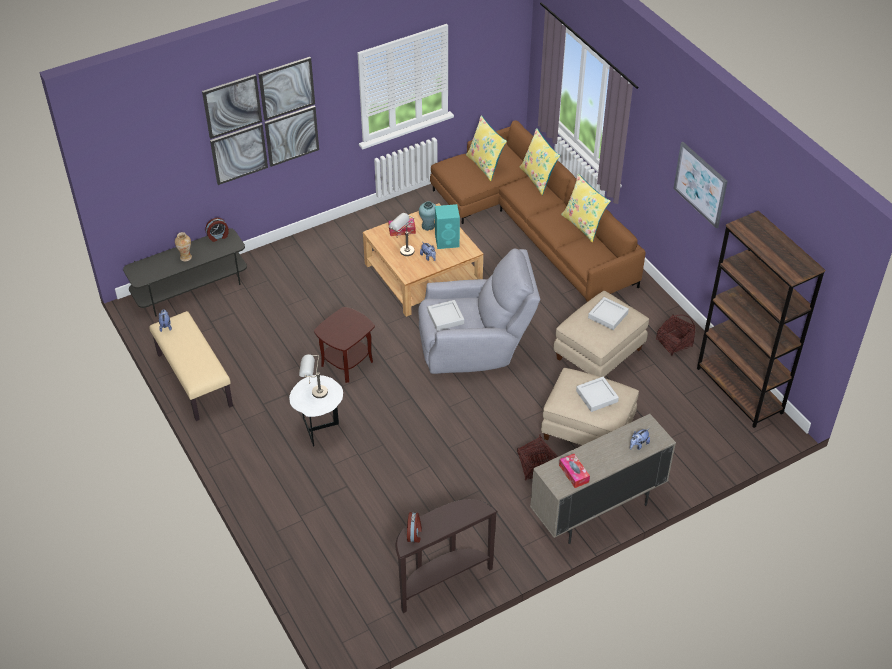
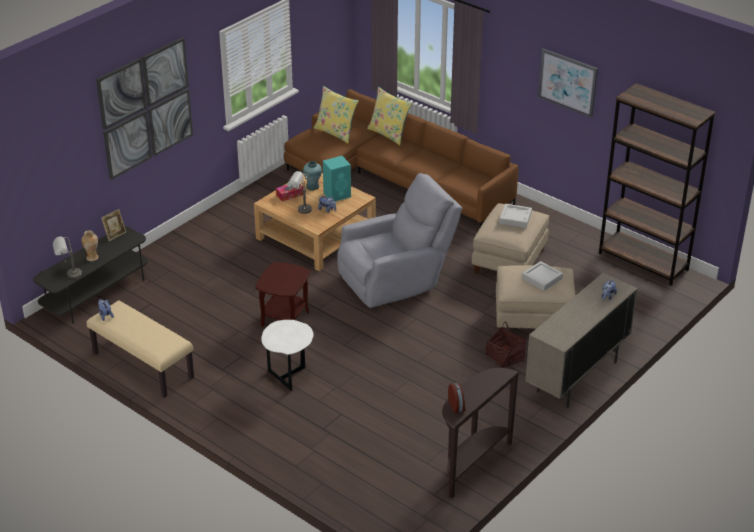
camera: 20 degrees left, 10 degrees down
alarm clock [205,218,229,242] -> picture frame [101,209,126,241]
grey table lamp [299,354,328,398] -> grey table lamp moved to [53,236,82,279]
grey tray [427,300,464,331] -> none
tissue box [559,454,590,488] -> none
yellow pillow [561,174,611,243] -> none
basket [656,314,696,356] -> none

